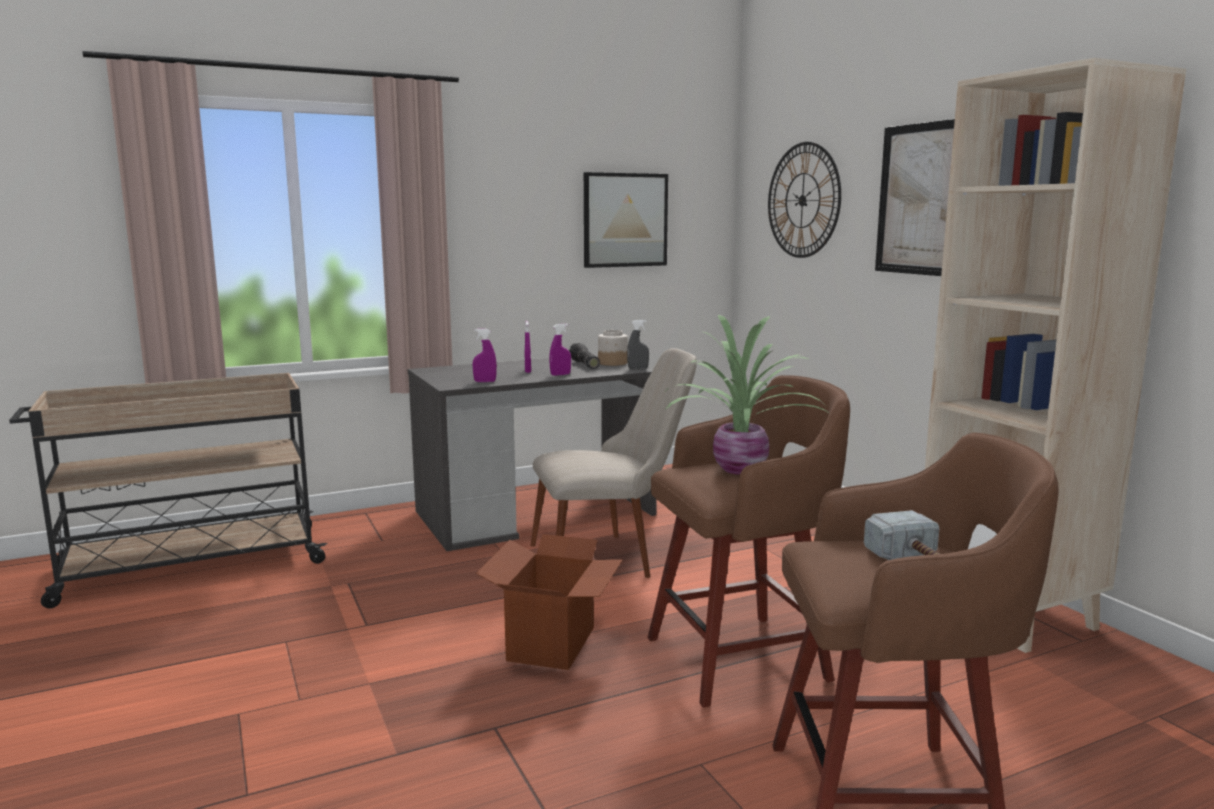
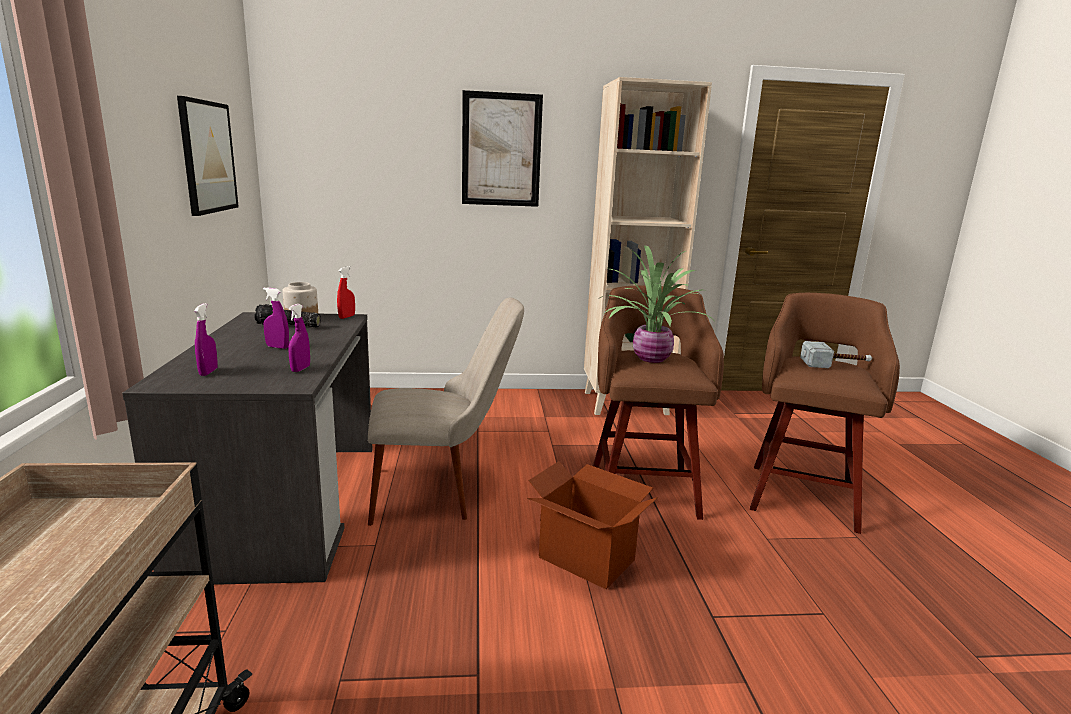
camera: 70 degrees left, 5 degrees up
beige chair [530,348,697,578] -> beige chair turned 75 degrees clockwise [368,297,524,526]
purple spray bottle [549,324,571,376] -> purple spray bottle moved to [194,303,218,376]
grey spray bottle [627,320,649,369] -> red spray bottle [337,266,355,319]
wall clock [768,142,841,258] -> none

